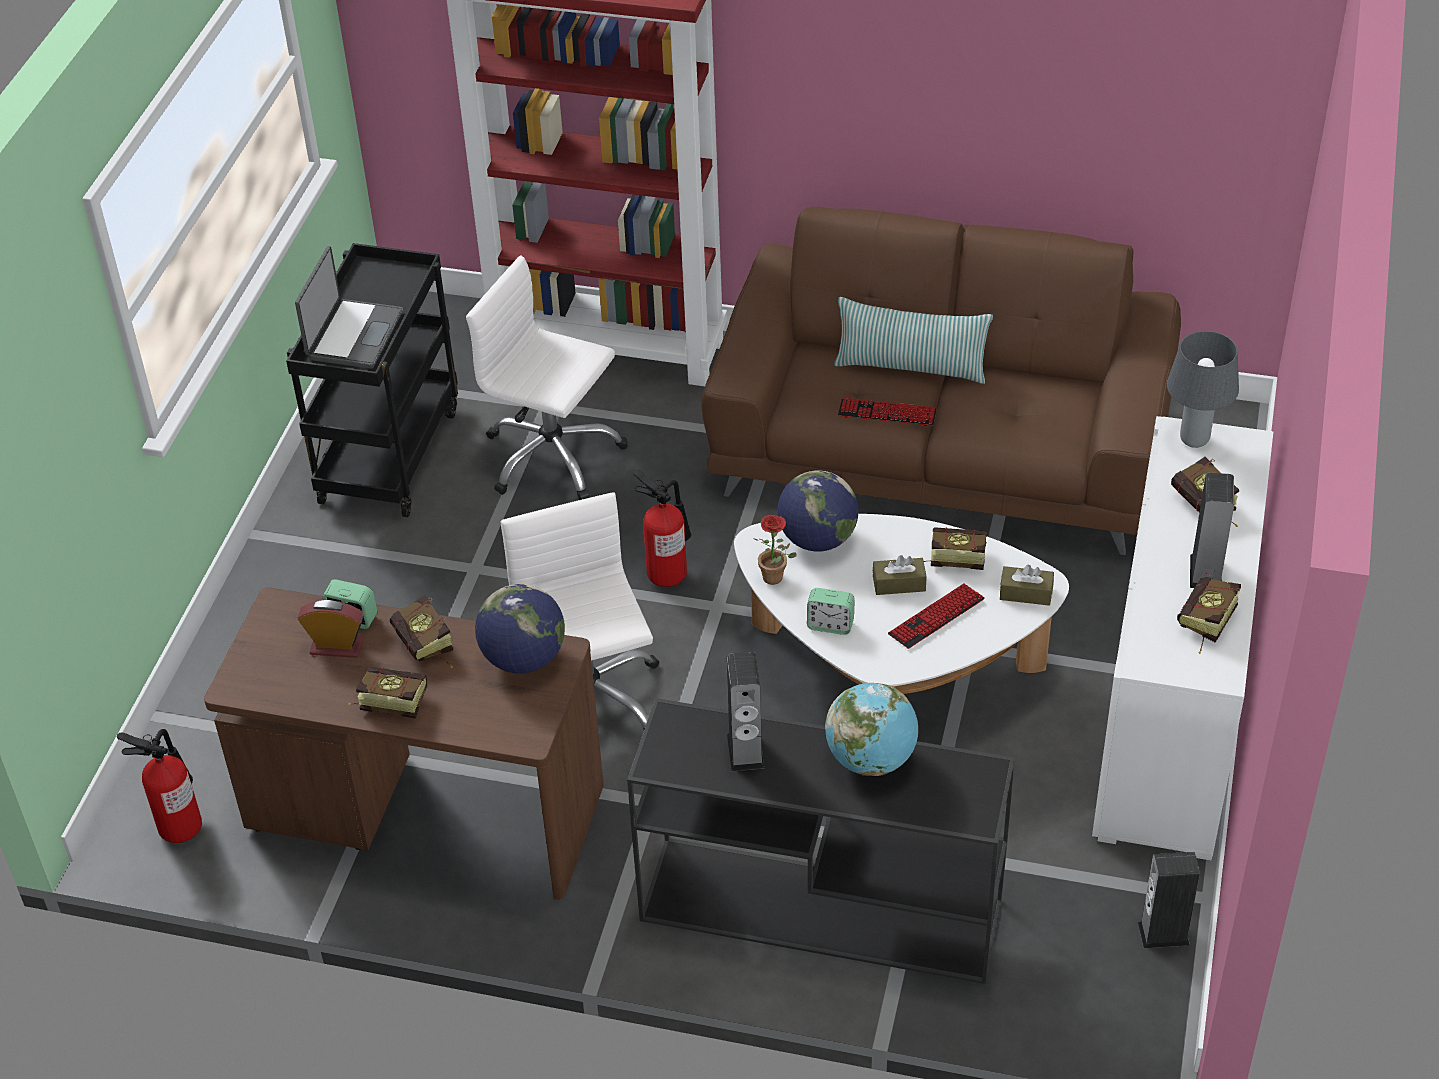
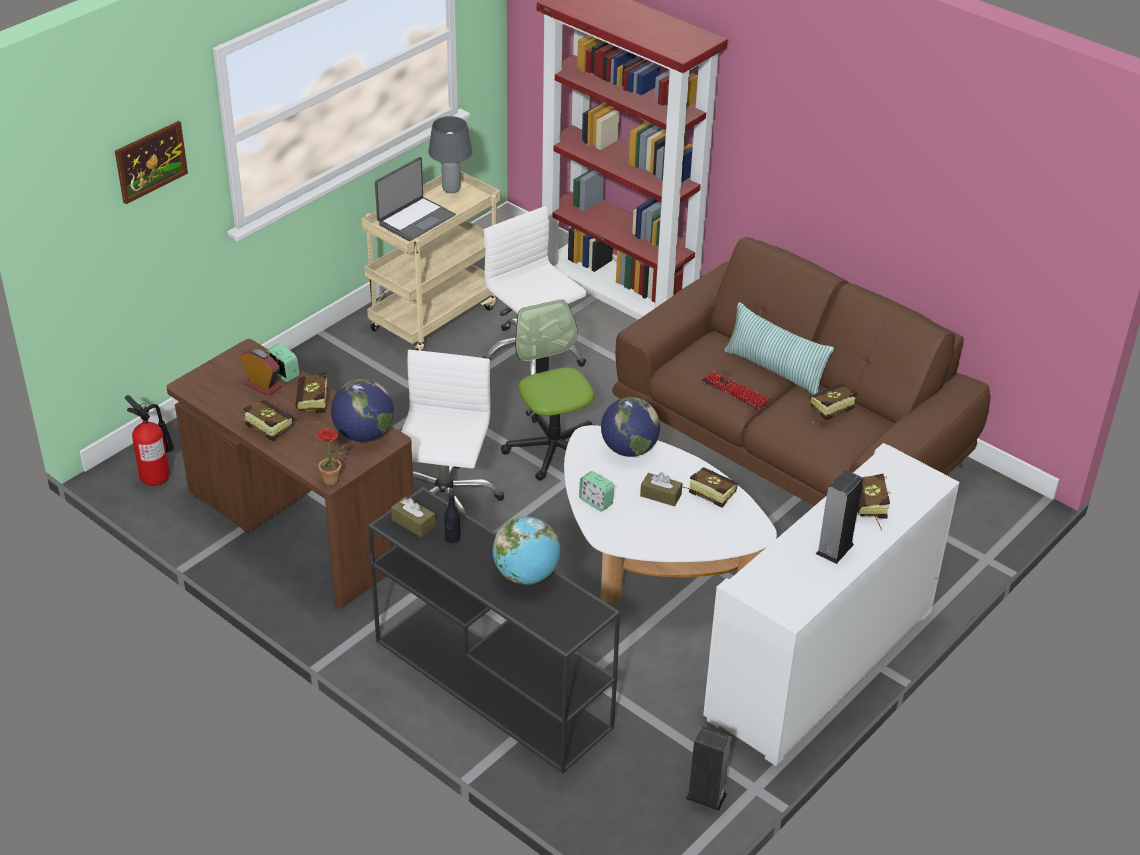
camera: 25 degrees right, 5 degrees down
black cart [286,243,458,517] -> beige cart [361,171,500,351]
fire extinguisher [633,470,691,587] -> office chair [501,299,594,481]
speaker [726,652,764,771] -> black bottle [444,488,460,544]
potted plant [753,515,797,585] -> potted plant moved to [314,428,345,486]
keyboard [888,583,985,649] -> none
brown tissue box [1000,565,1054,606] -> brown tissue box moved to [391,496,435,537]
grey table lamp [1167,331,1239,448] -> grey table lamp moved to [428,116,472,193]
book [1177,577,1241,654] -> book moved to [809,384,856,423]
none -> picture [115,121,188,204]

